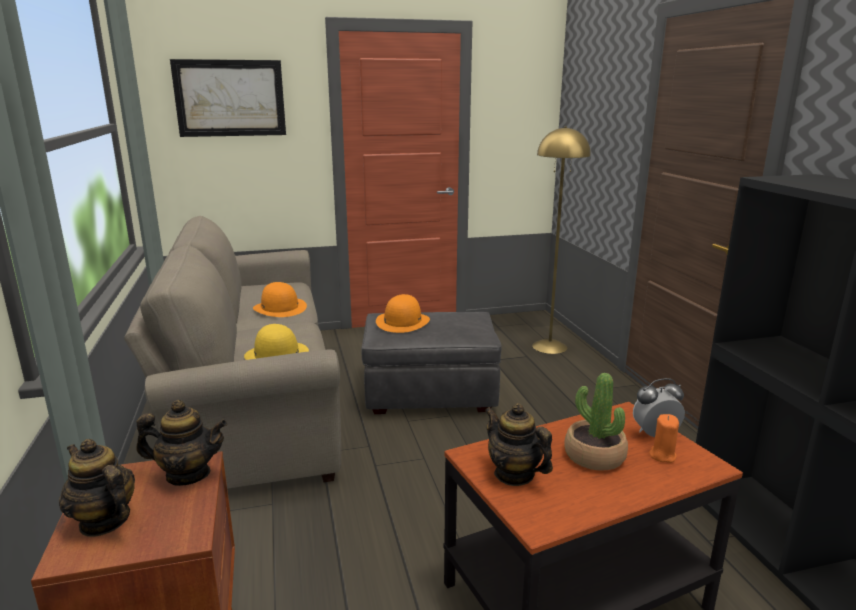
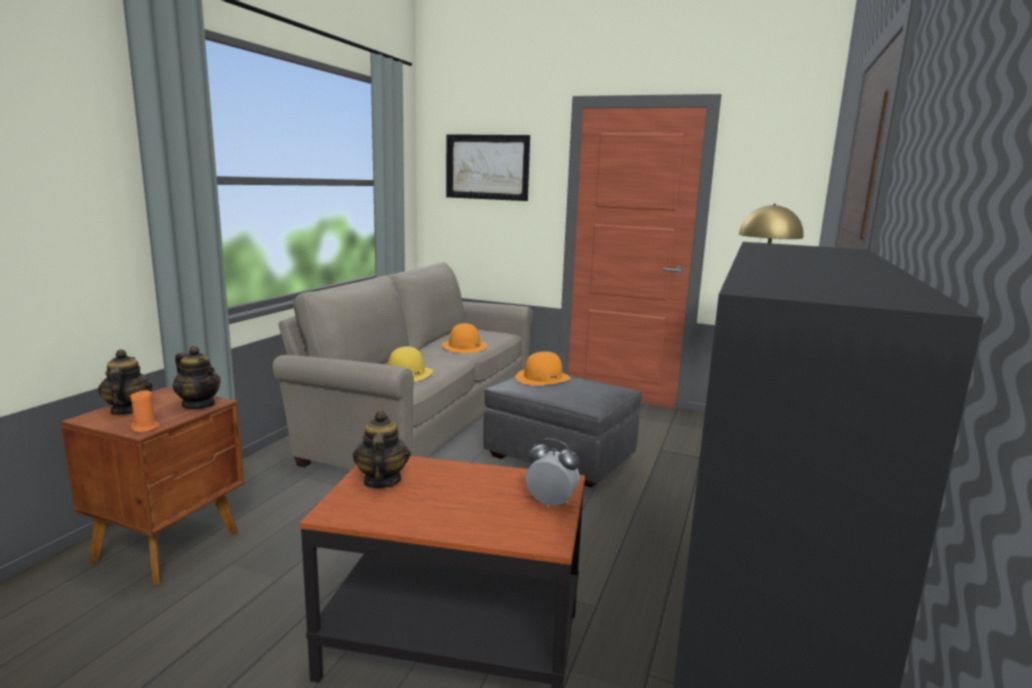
camera: 35 degrees right, 5 degrees down
potted plant [564,373,628,470] -> none
orange candle [649,414,679,463] -> orange candle moved to [130,390,160,432]

